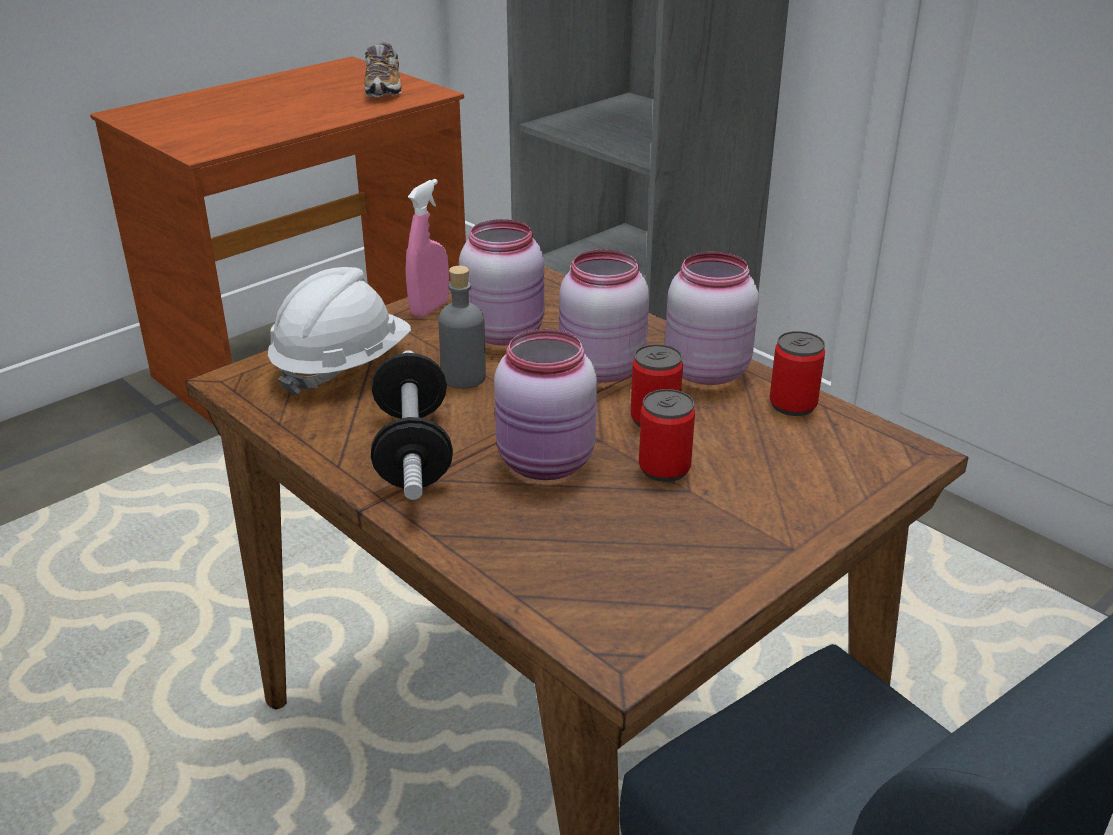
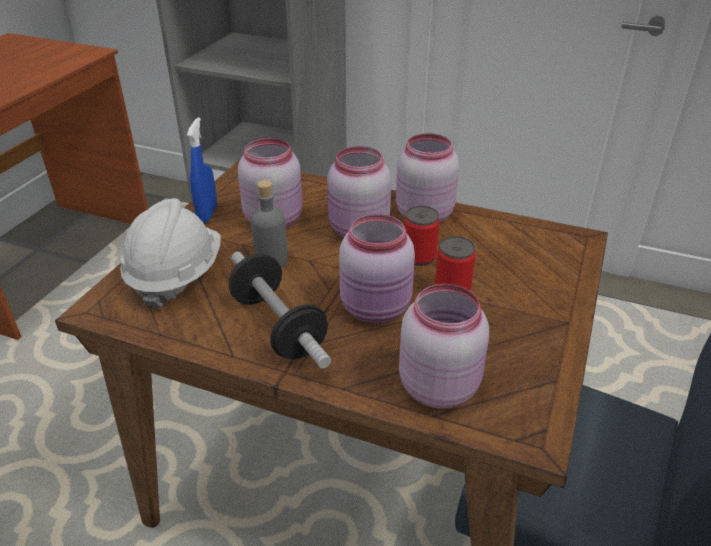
camera: 25 degrees left, 5 degrees up
shoe [364,42,402,98] -> none
pink spray bottle [406,179,449,318] -> blue spray bottle [187,117,217,223]
can [769,331,825,416] -> none
none -> pink jar [399,284,489,409]

